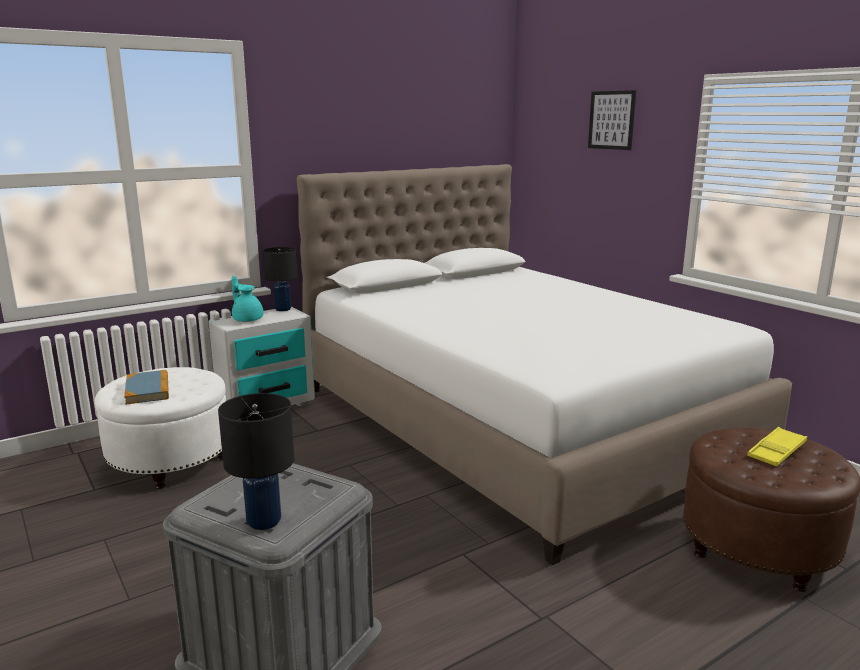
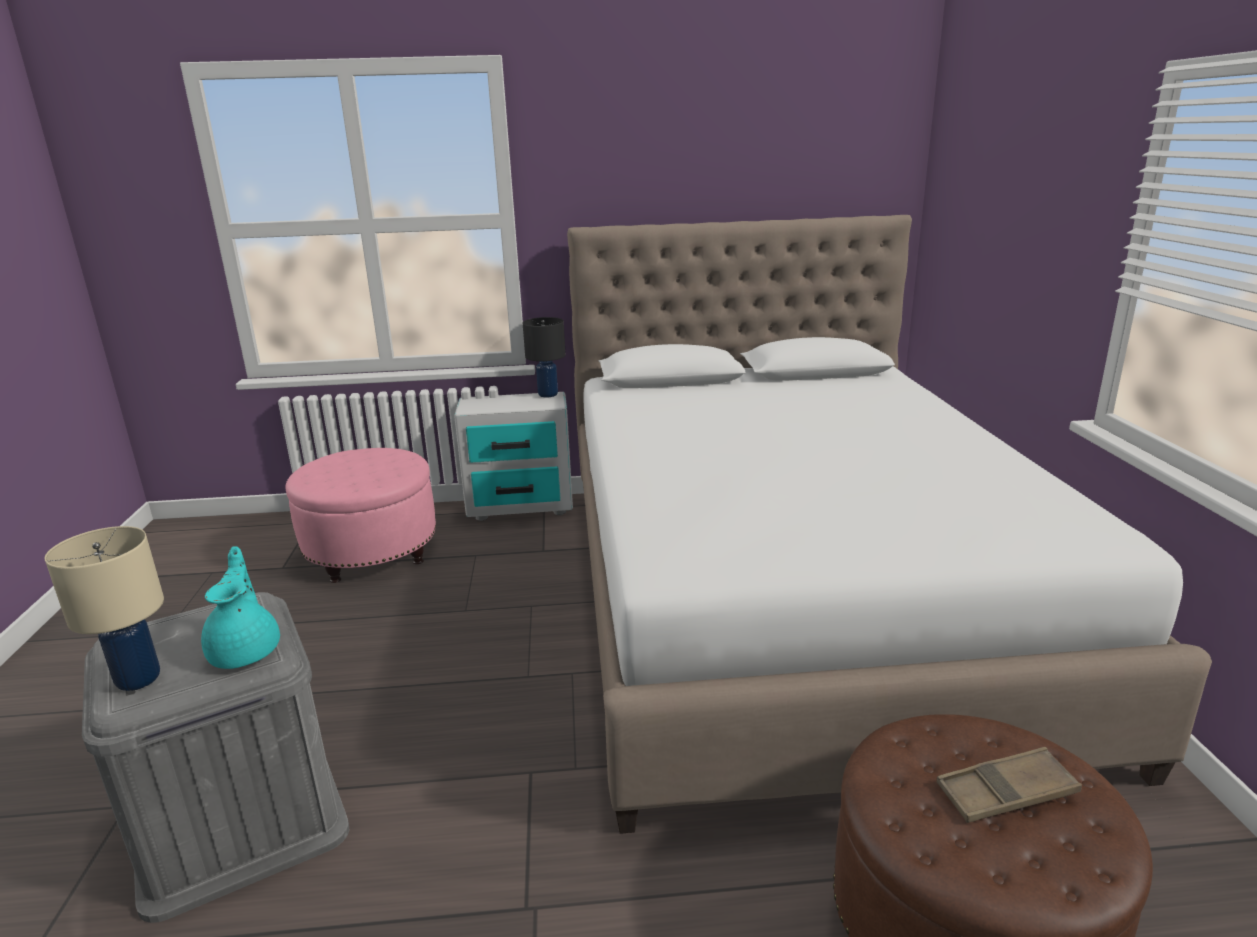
camera: 30 degrees right, 5 degrees up
white ottoman [95,367,226,489] -> pink ottoman [286,448,436,583]
book [124,370,169,405] -> none
black table lamp [218,393,294,530] -> beige table lamp [44,526,164,691]
turquoise teapot [232,276,263,322] -> turquoise teapot moved to [201,546,280,669]
picture [588,90,636,150] -> none
yellow tray [747,427,807,467] -> brown tray [936,747,1082,823]

